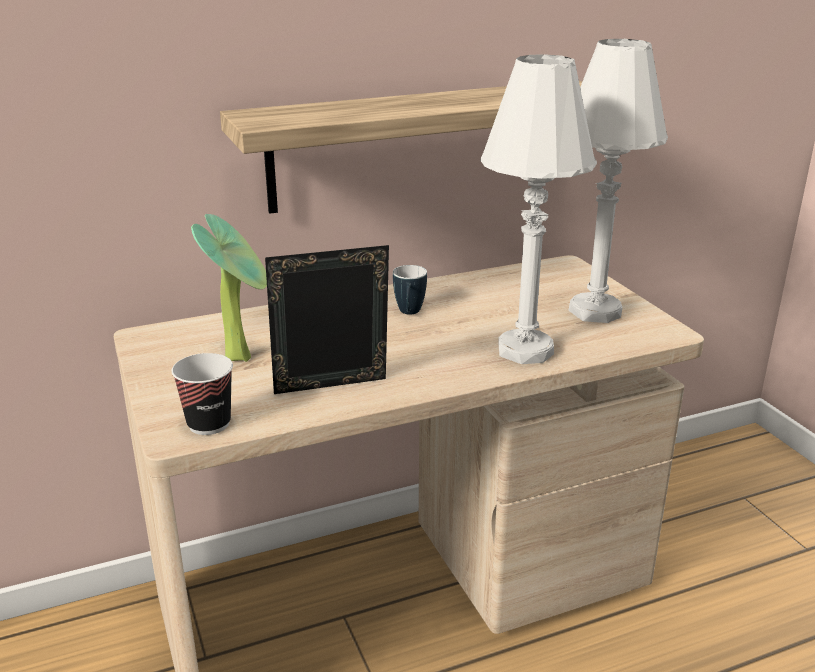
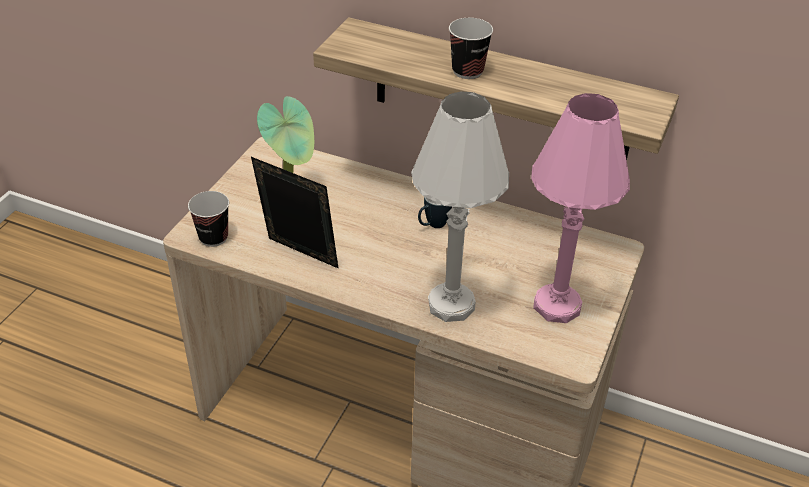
camera: 45 degrees right, 15 degrees up
white table lamp [568,39,668,323] -> pink table lamp [531,93,630,323]
none -> cup [449,18,493,79]

